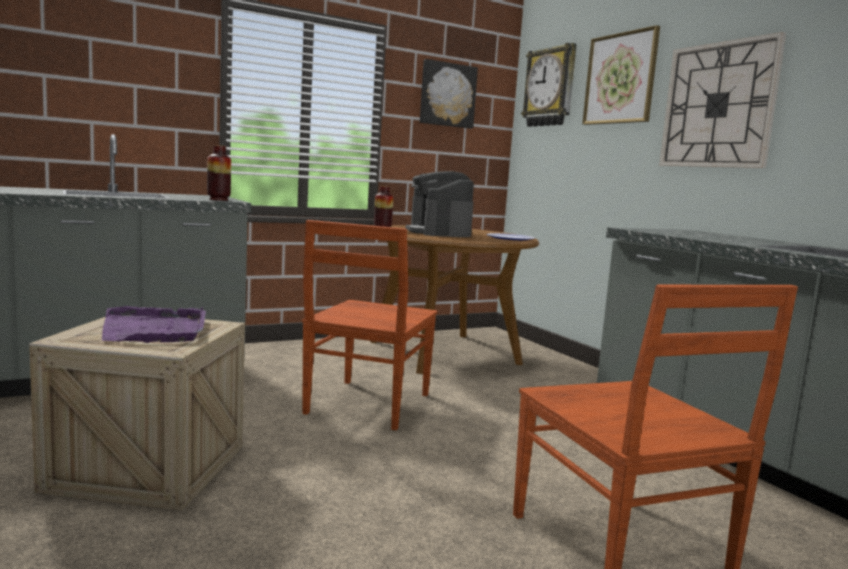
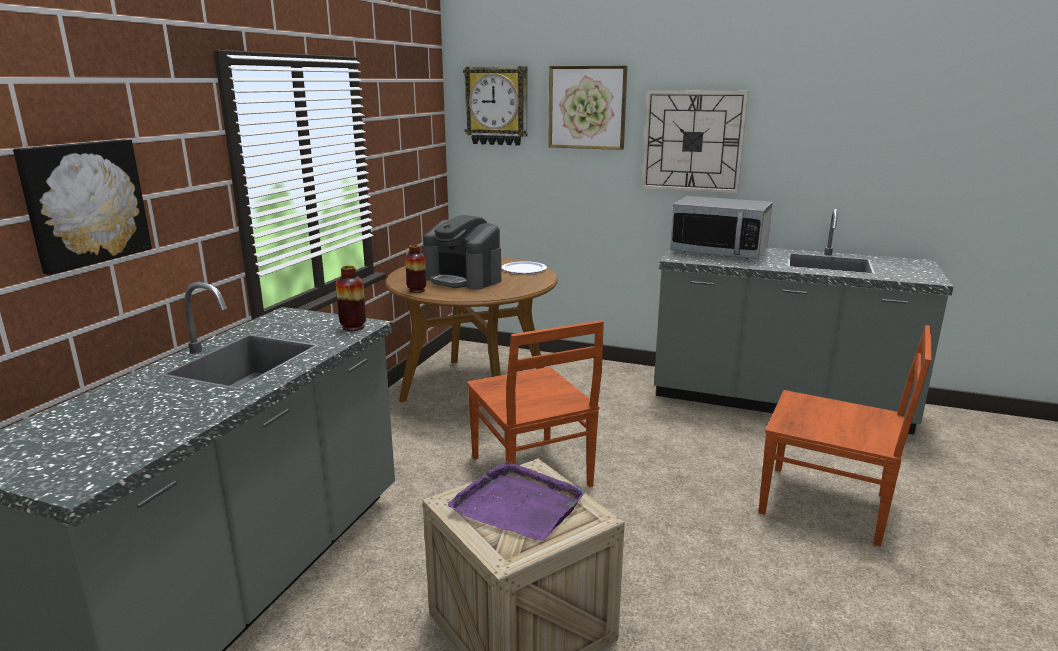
camera: 40 degrees left, 10 degrees up
picture [420,59,478,128] -> picture moved to [13,139,152,275]
none -> microwave [670,196,773,259]

